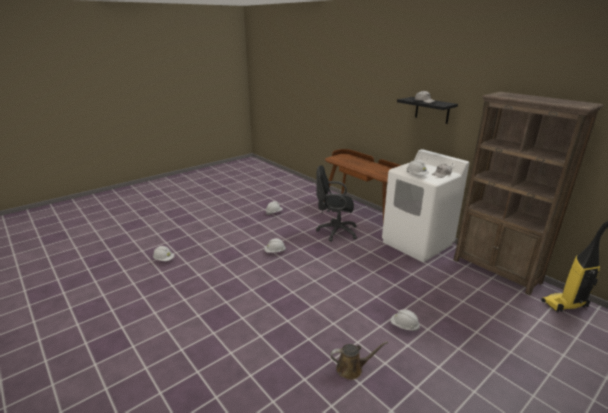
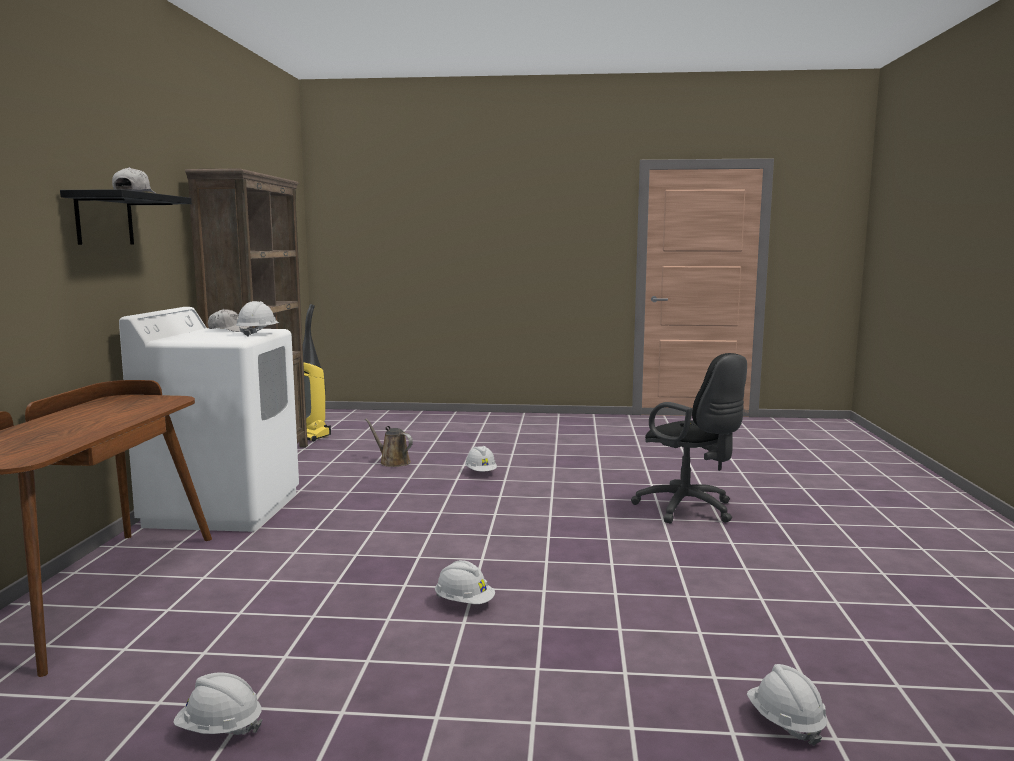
camera: 135 degrees left, 15 degrees down
black office chair [316,166,357,242] -> black office chair moved to [631,353,747,523]
brown watering can [330,341,388,380] -> brown watering can moved to [365,418,413,467]

